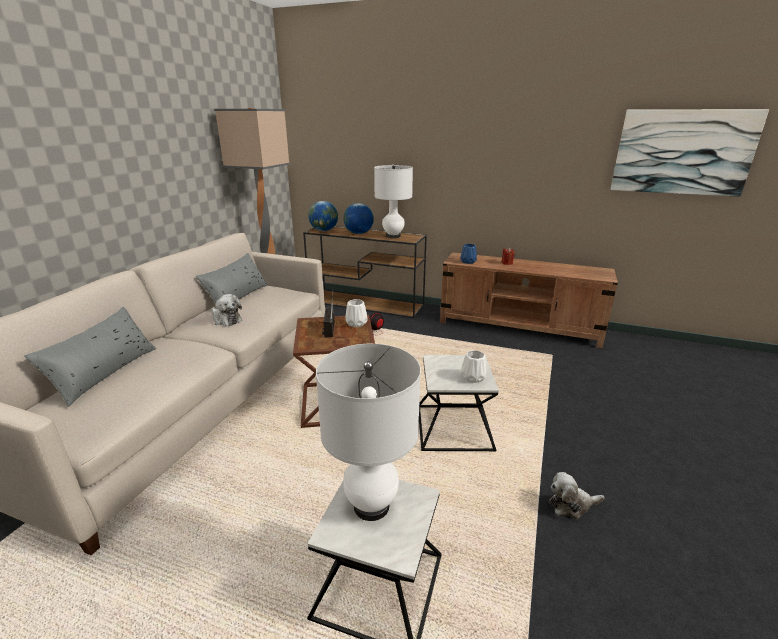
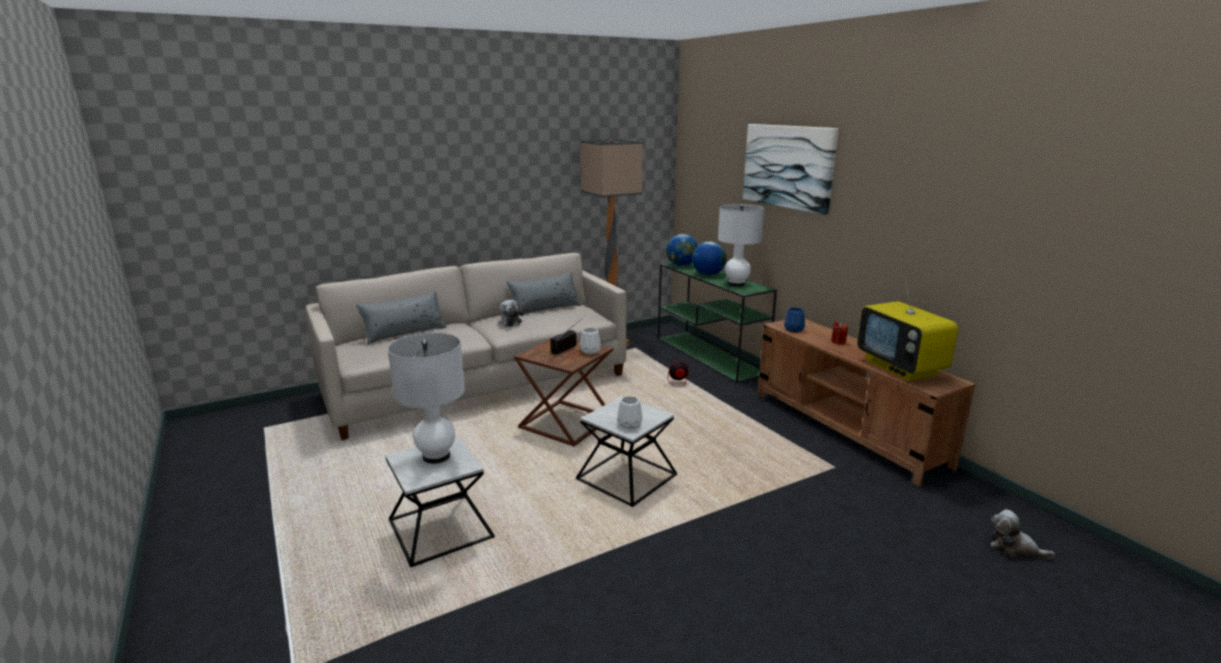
camera: 40 degrees right, 5 degrees down
brown console table [303,226,427,318] -> green console table [658,262,777,383]
plush toy [549,472,604,519] -> plush toy moved to [990,509,1055,559]
picture [610,109,769,197] -> picture moved to [743,124,839,215]
none -> television [857,275,959,381]

